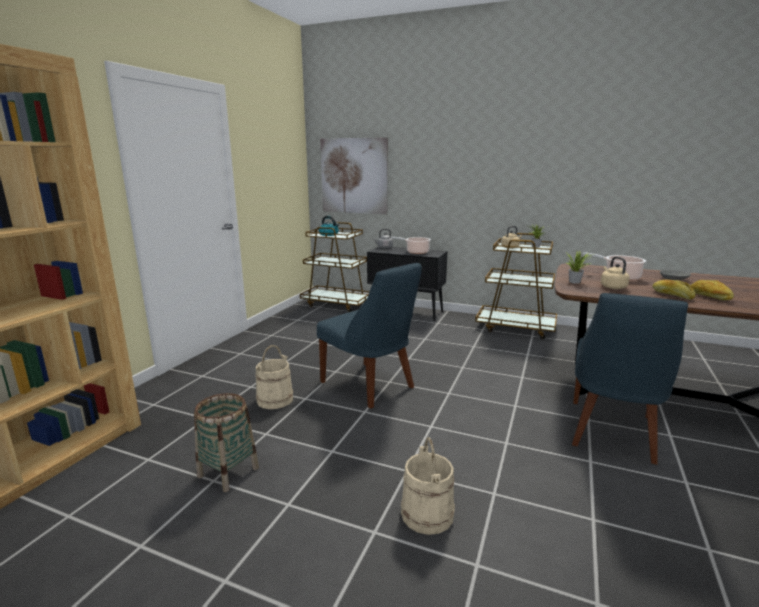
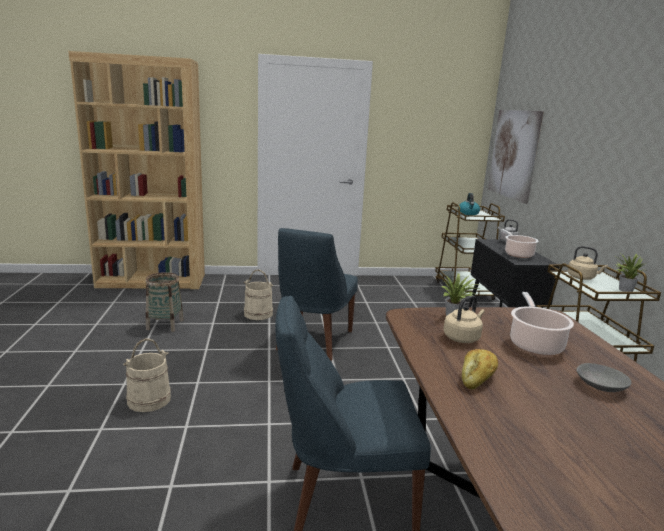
camera: 60 degrees right, 0 degrees up
bread [691,280,734,300] -> none

